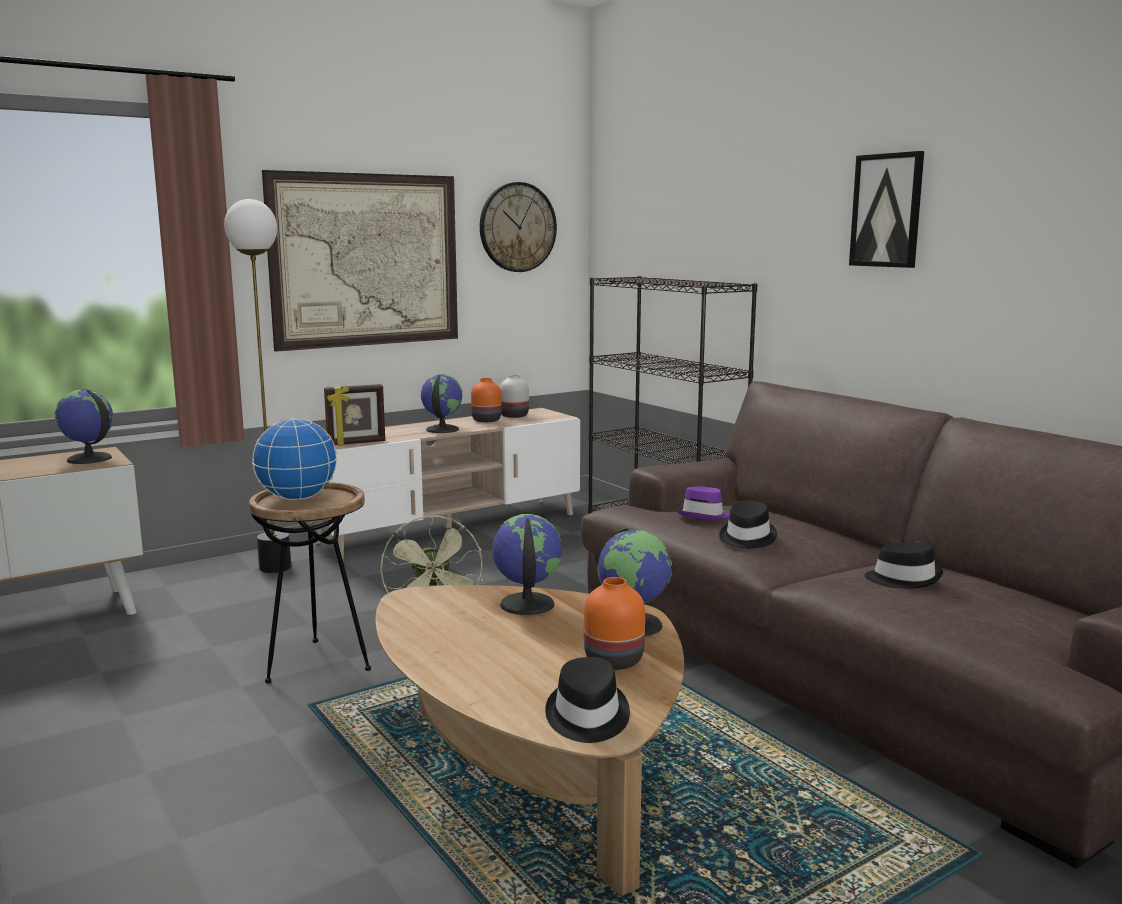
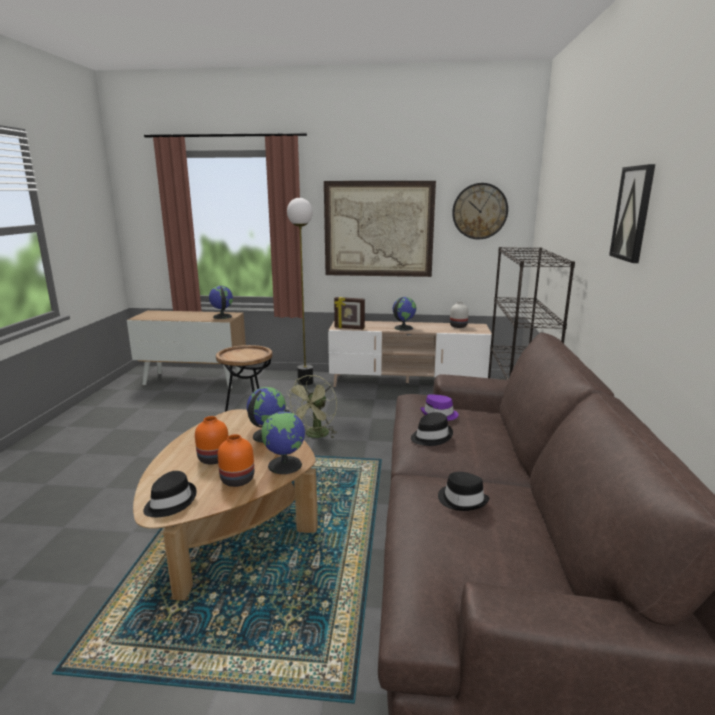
camera: 40 degrees right, 5 degrees up
globe [252,418,338,500] -> none
orange vase [471,378,502,422] -> orange vase moved to [195,416,228,465]

